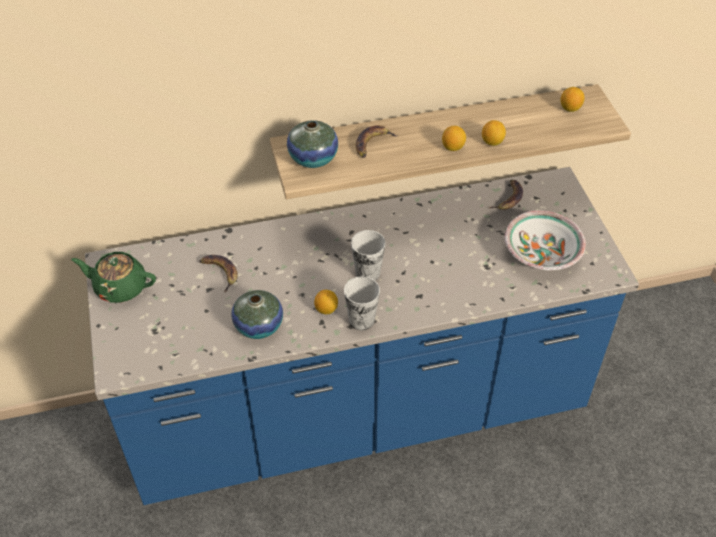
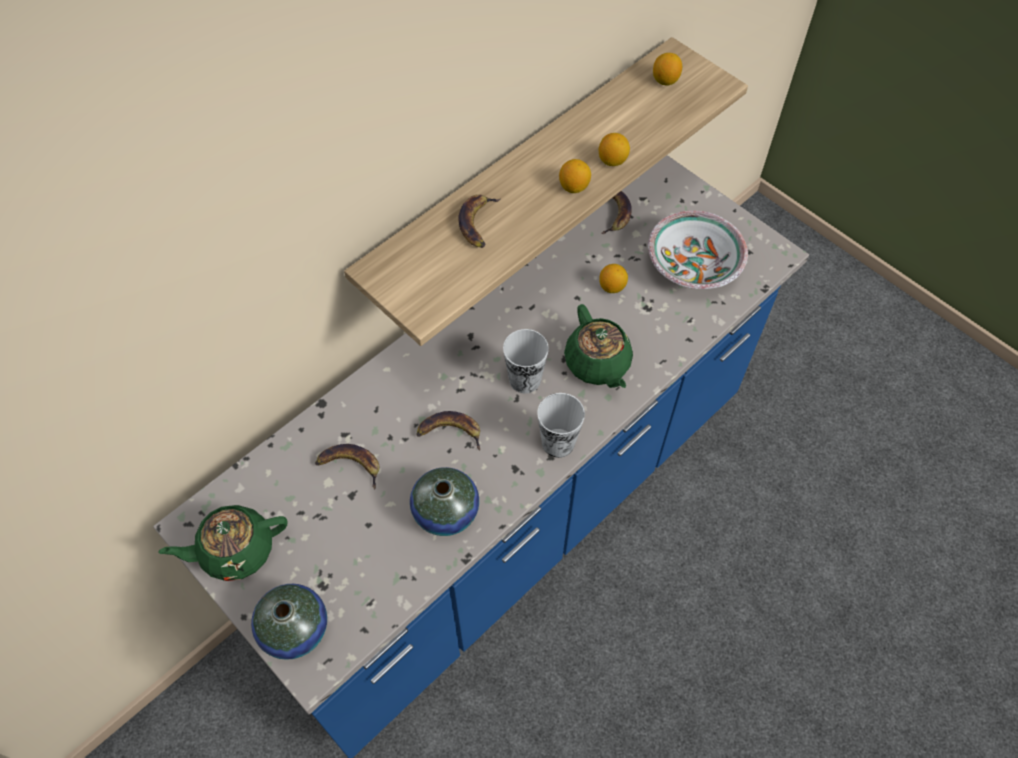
camera: 30 degrees left, 10 degrees up
vase [287,120,338,168] -> vase moved to [251,584,327,660]
lemon [314,290,338,314] -> lemon moved to [599,264,628,293]
none -> banana [416,411,480,450]
none -> green teapot [564,304,633,388]

